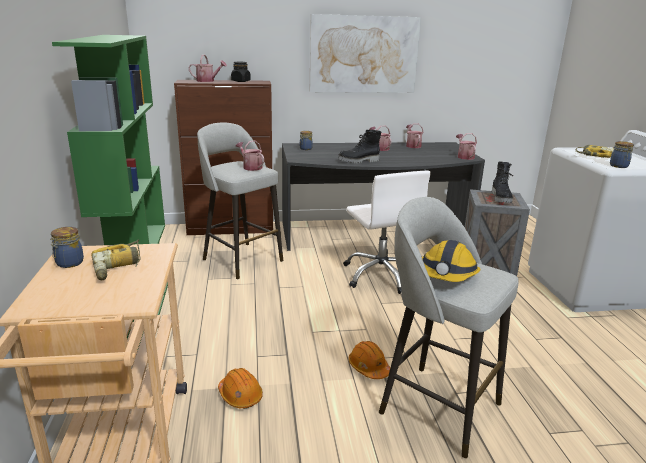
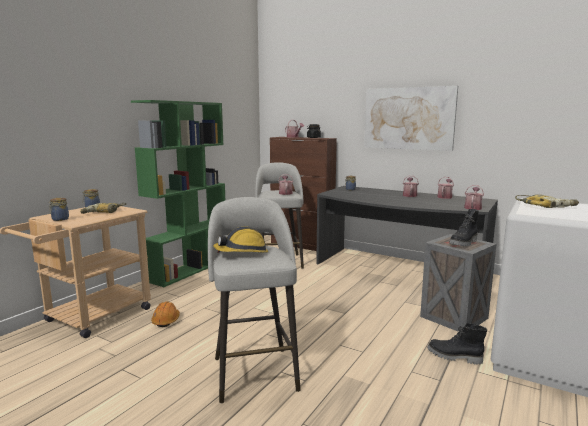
camera: 40 degrees right, 10 degrees down
black boot [338,130,381,164] -> black boot moved to [427,323,487,365]
white office chair [343,171,431,294] -> none
orange hard hat [348,341,390,379] -> none
jar [610,141,634,168] -> jar moved to [49,198,69,221]

